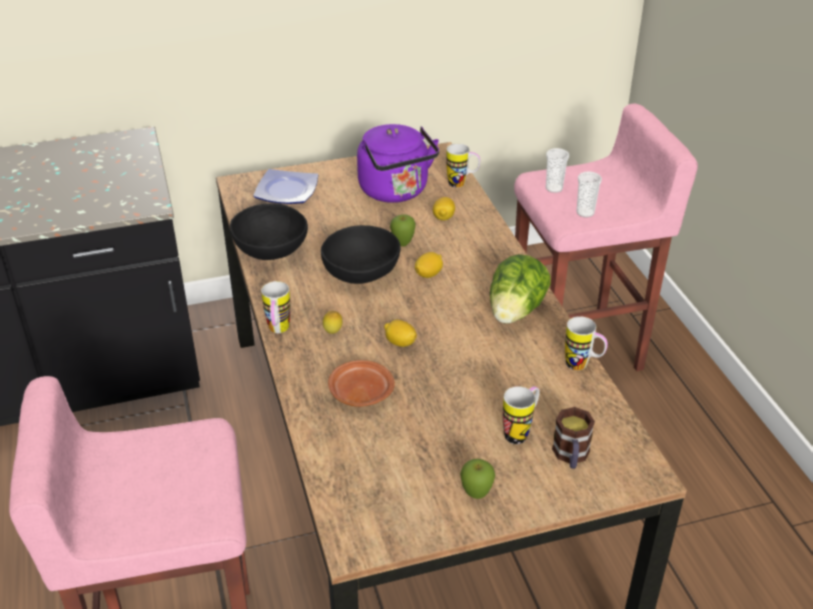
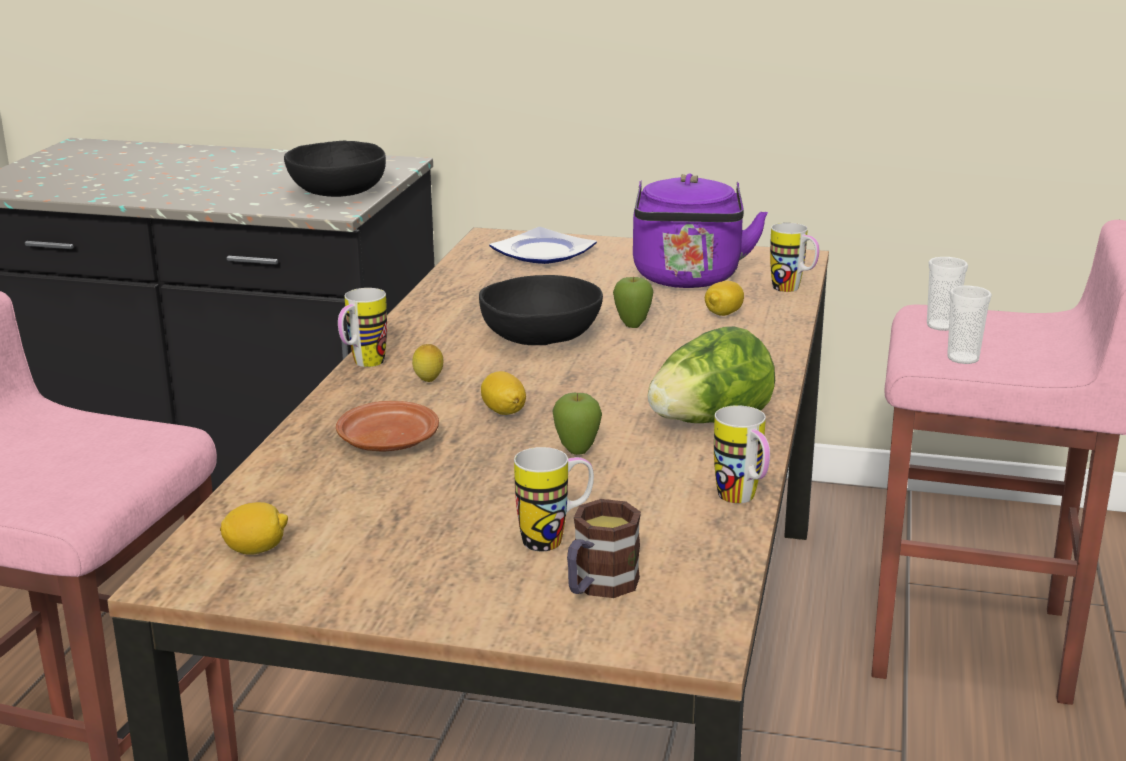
camera: 30 degrees right, 15 degrees down
black bowl [230,203,308,260] -> black bowl moved to [284,141,386,197]
lemon [415,252,443,278] -> lemon moved to [220,502,288,555]
apple [460,459,495,499] -> apple moved to [552,393,602,455]

